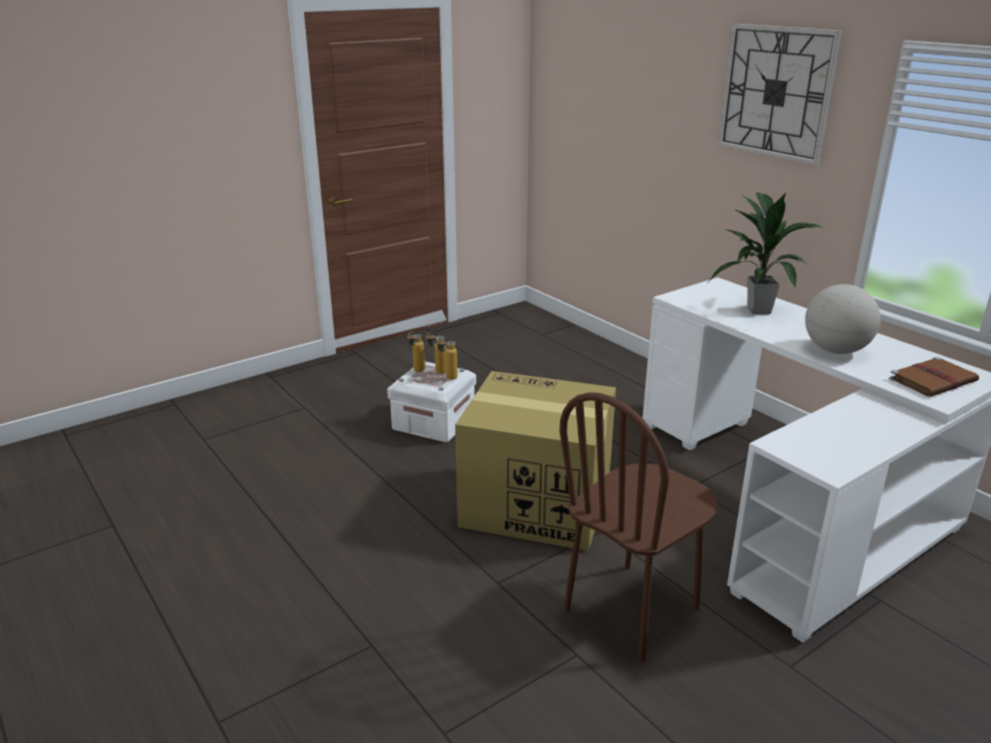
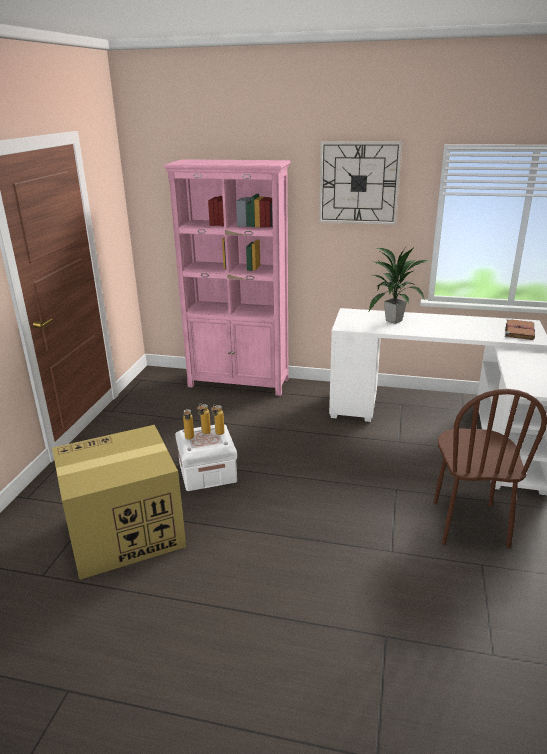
camera: 40 degrees left, 0 degrees up
cardboard box [455,371,616,551] -> cardboard box moved to [52,425,186,580]
globe [805,284,881,354] -> none
none -> pink bookcase [163,159,291,396]

